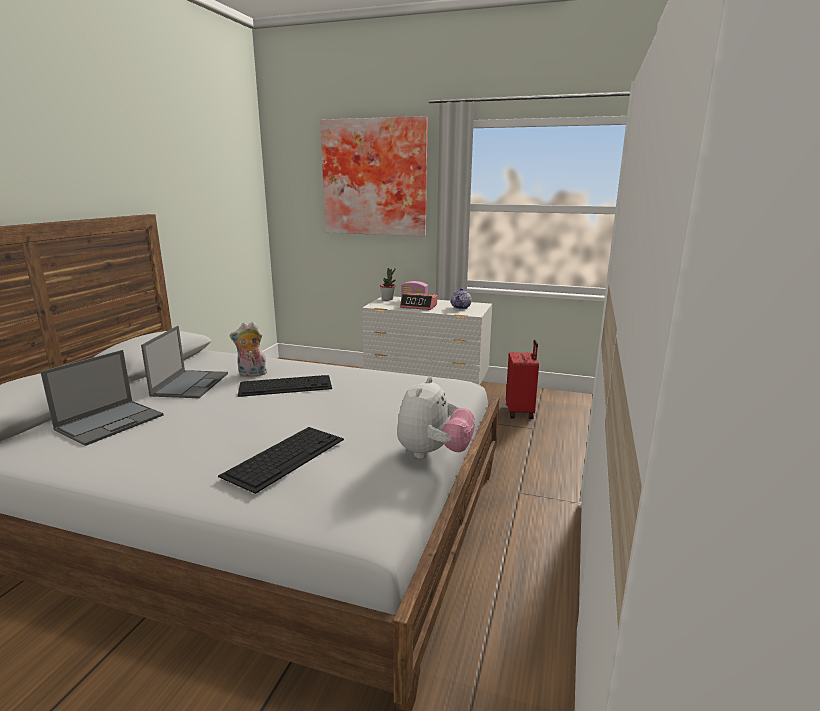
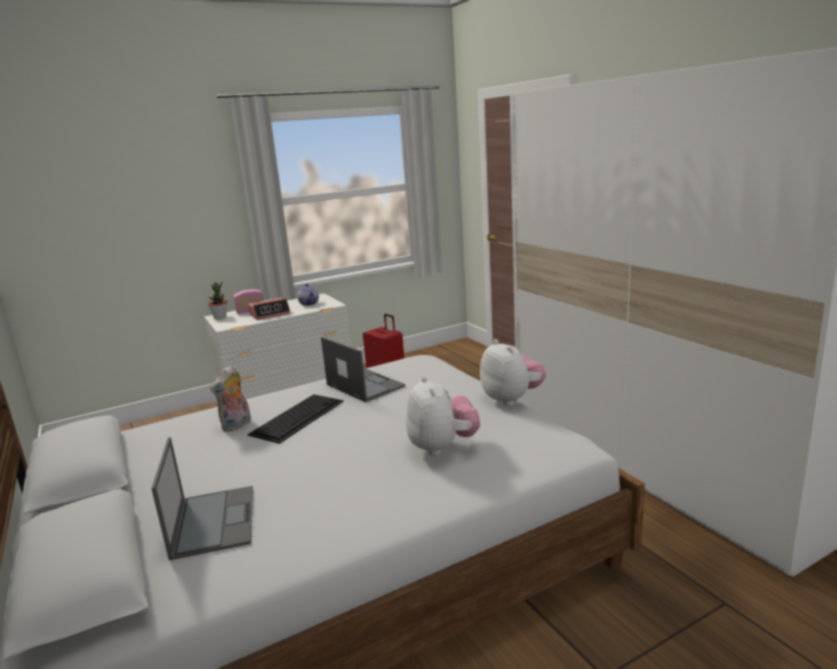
camera: 45 degrees left, 0 degrees up
laptop [141,326,228,398] -> laptop moved to [321,337,405,402]
keyboard [218,427,344,494] -> plush toy [406,376,480,456]
picture [320,116,428,236] -> none

